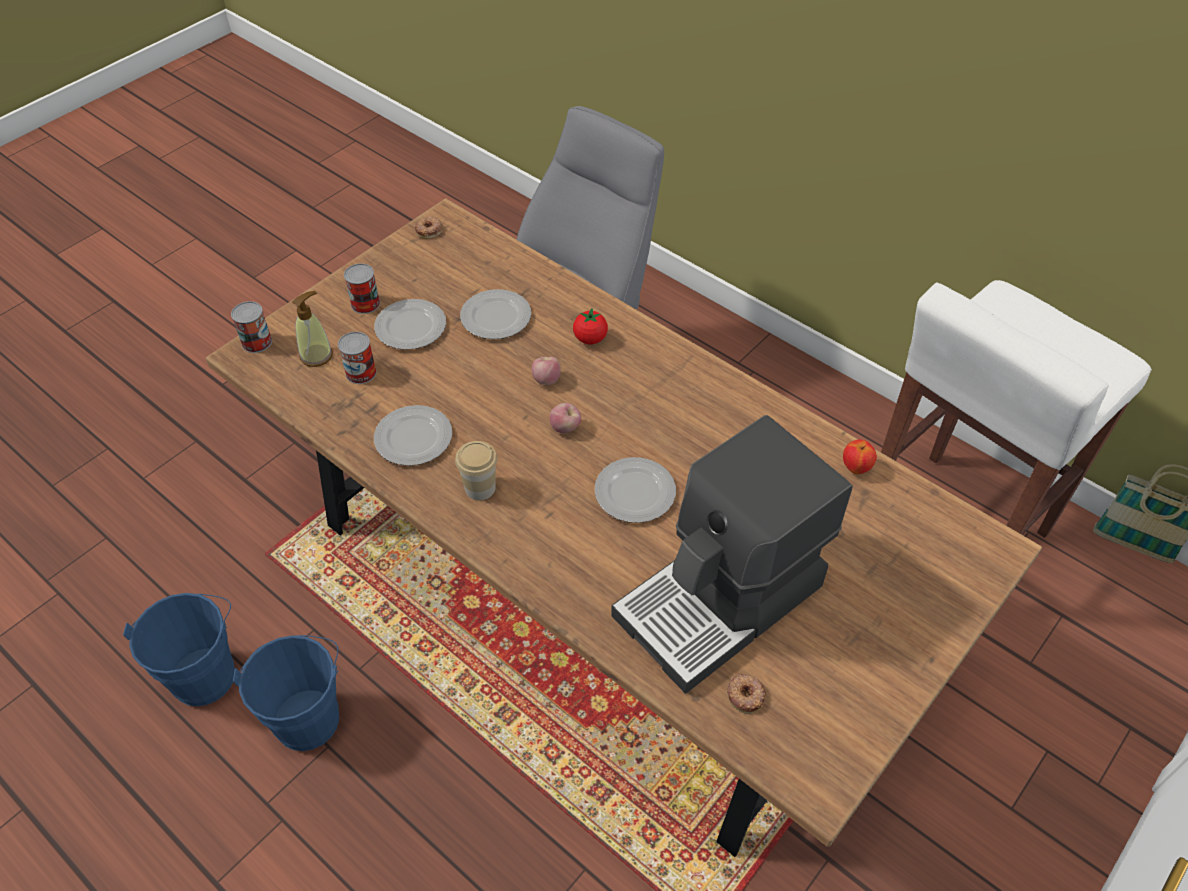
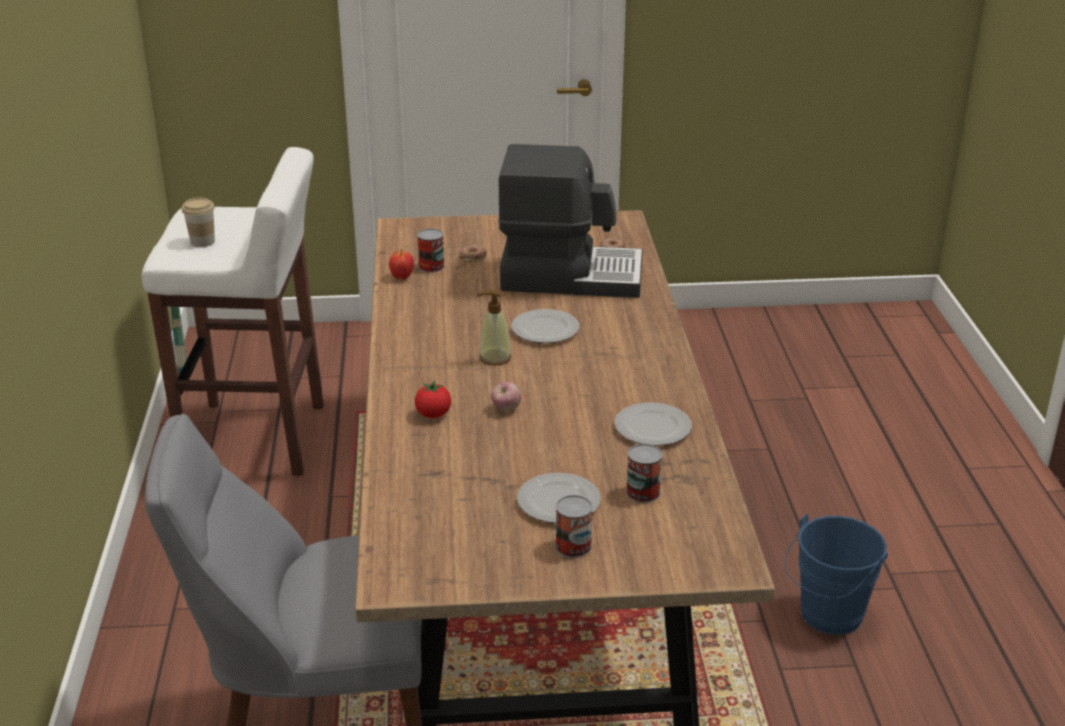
camera: 135 degrees left, 20 degrees down
blue bucket [123,593,235,706] -> none
can [231,301,272,353] -> can moved to [417,228,445,273]
soap dispenser [292,291,333,367] -> soap dispenser moved to [477,290,511,366]
donut [415,217,443,239] -> donut moved to [459,245,487,262]
cup [455,441,497,500] -> cup moved to [182,198,215,247]
plate [460,289,531,339] -> none
apple [550,403,581,433] -> none

